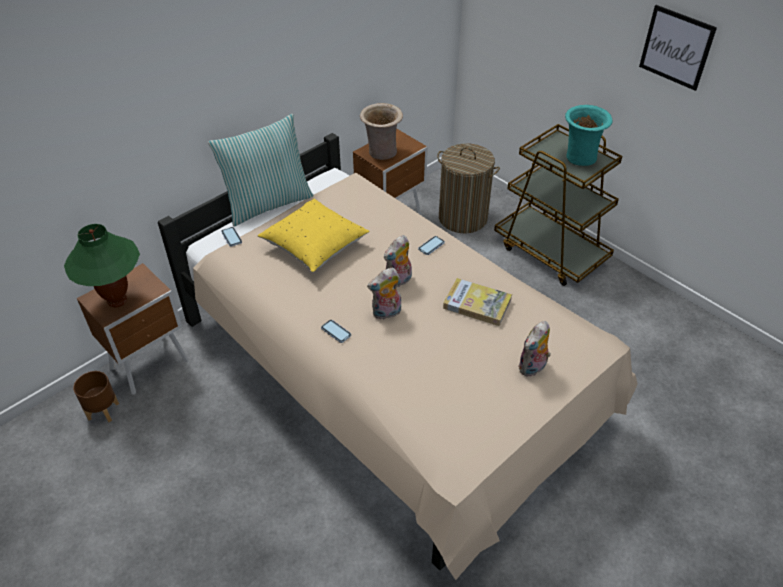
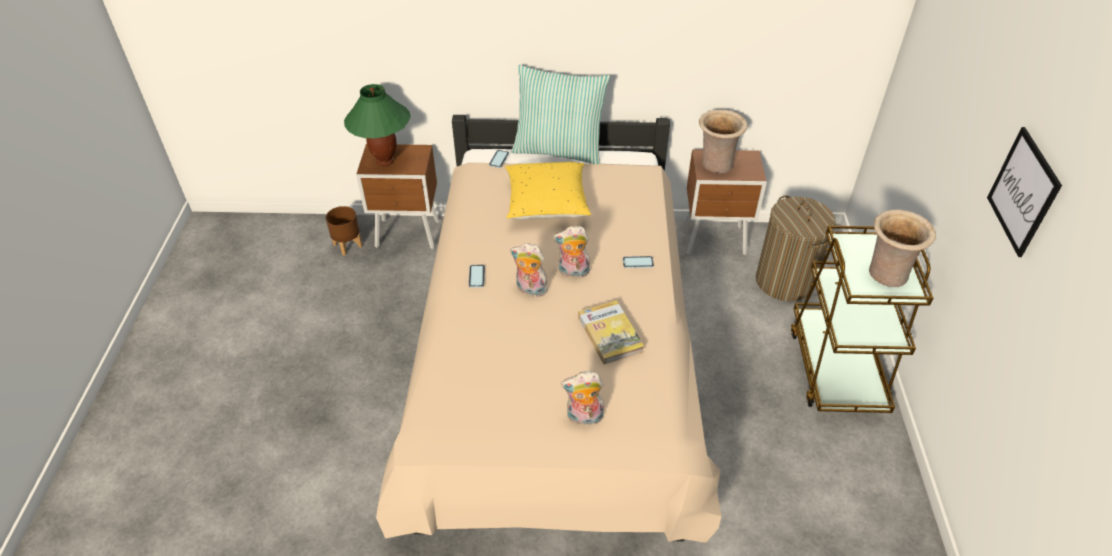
camera: 45 degrees right, 0 degrees up
turquoise vase [565,105,612,166] -> beige vase [869,210,936,287]

